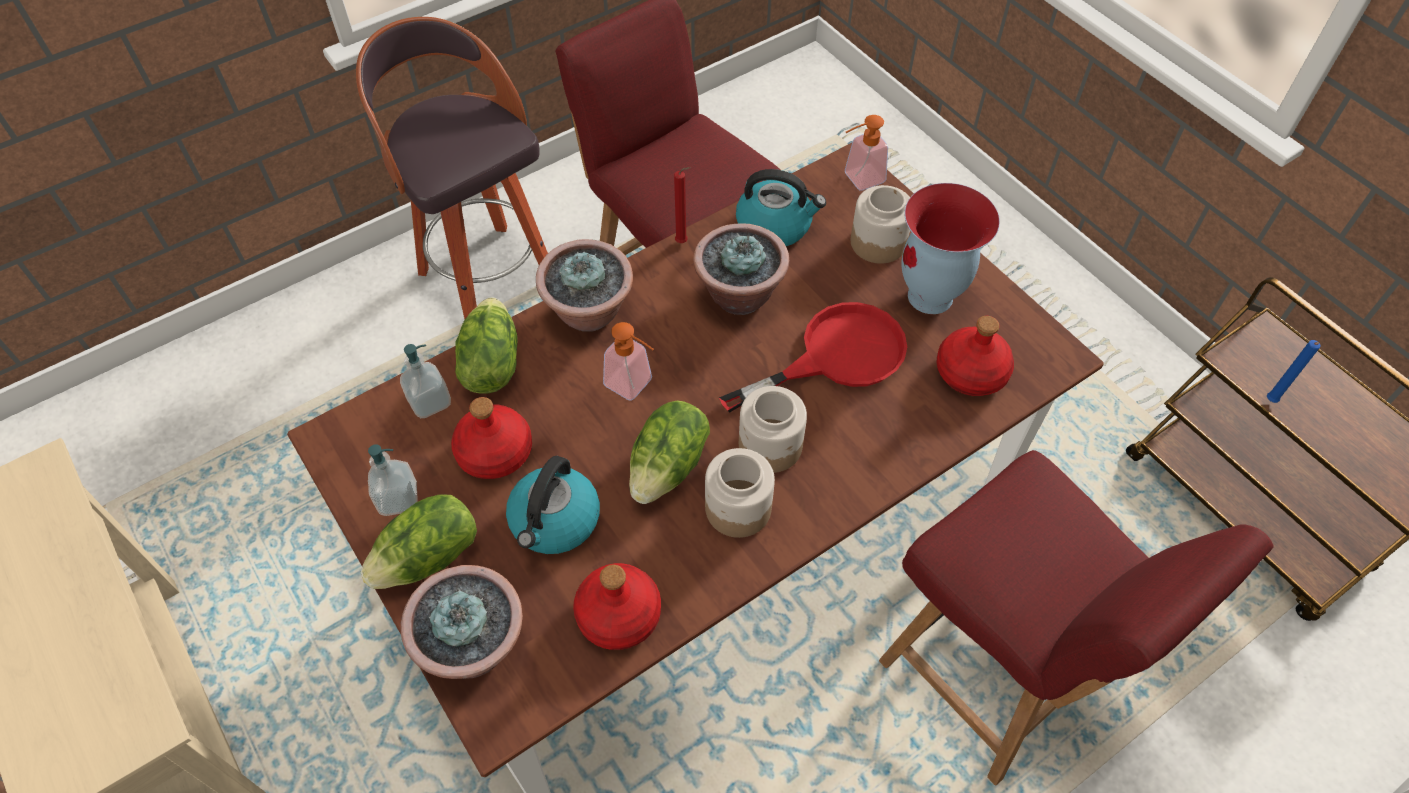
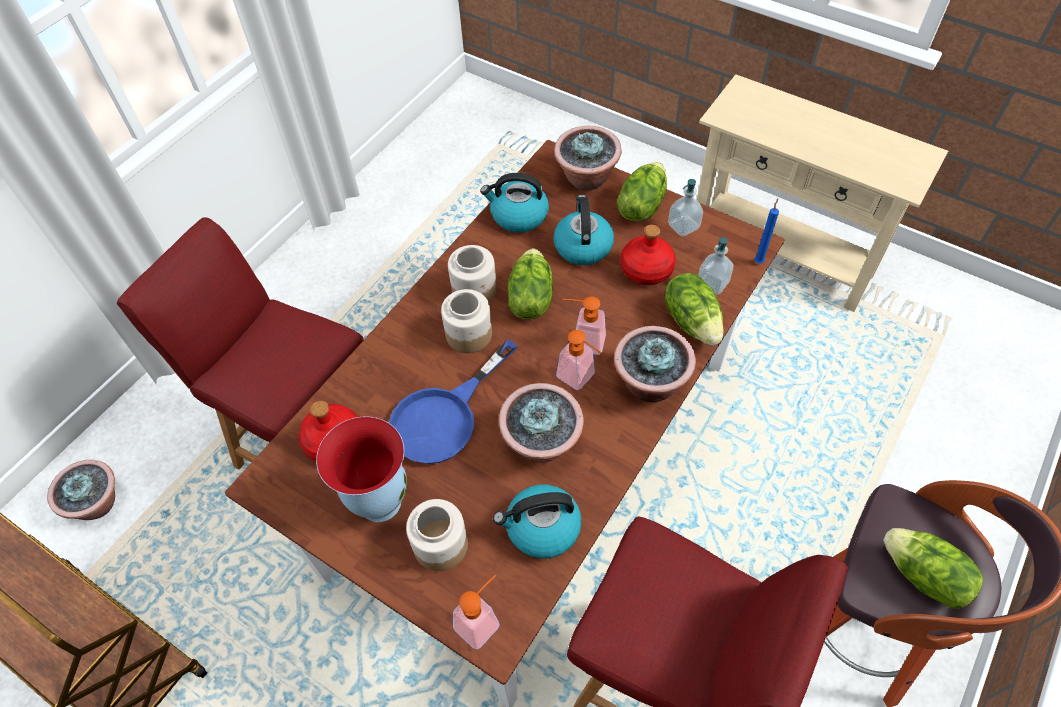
camera: 160 degrees right, 0 degrees up
red bottle [573,563,661,650] -> kettle [480,173,549,233]
red candle [674,167,691,243] -> none
red frying pan [719,302,907,413] -> blue frying pan [388,340,517,464]
blue candle [1267,340,1321,403] -> blue candle moved to [755,199,779,263]
none -> potted plant [47,460,115,520]
none -> soap dispenser [556,330,601,390]
none -> lettuce [883,528,983,609]

